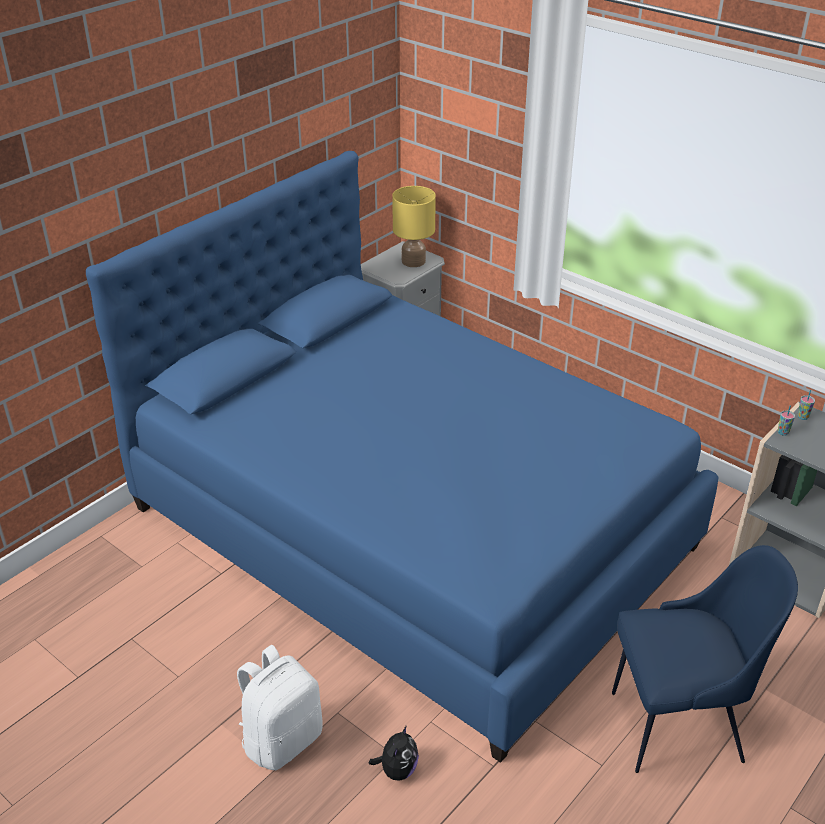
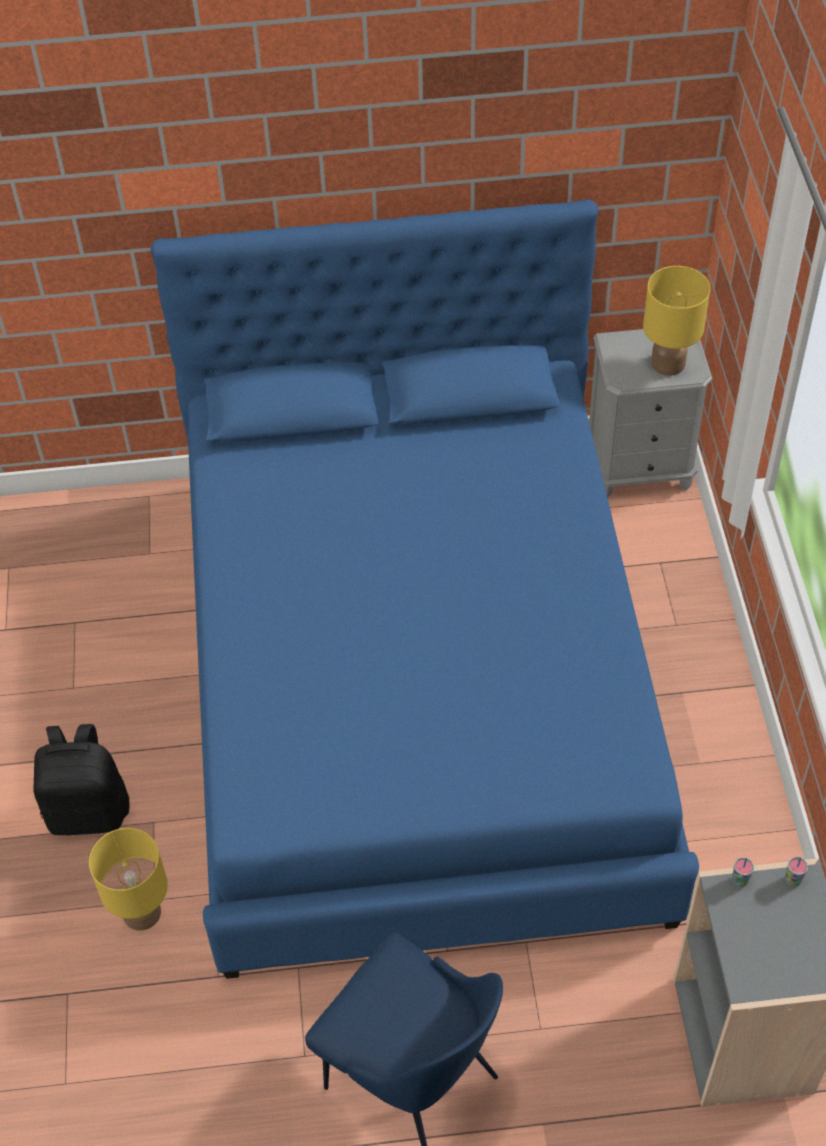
camera: 45 degrees right, 15 degrees up
white backpack [237,645,323,770] -> black backpack [33,724,130,836]
plush toy [369,725,419,781] -> yellow table lamp [89,828,168,931]

